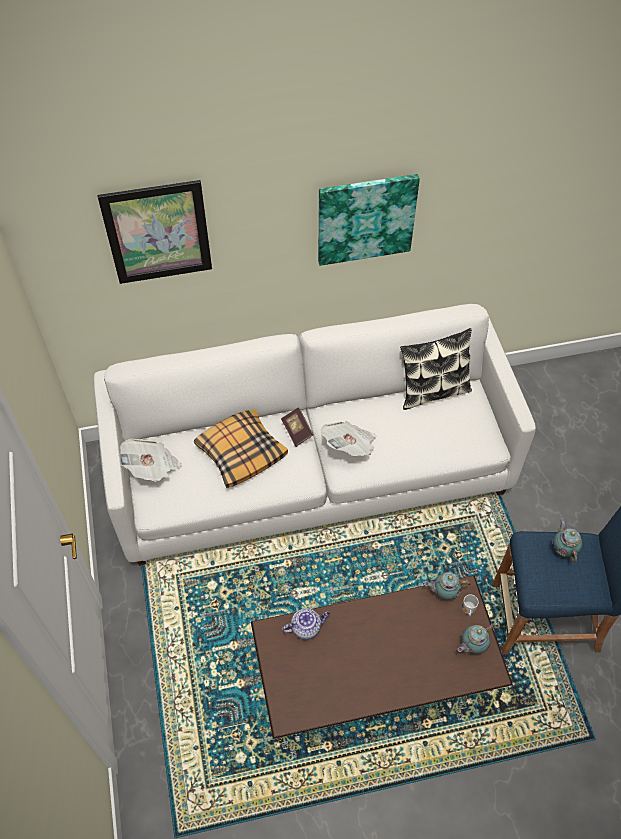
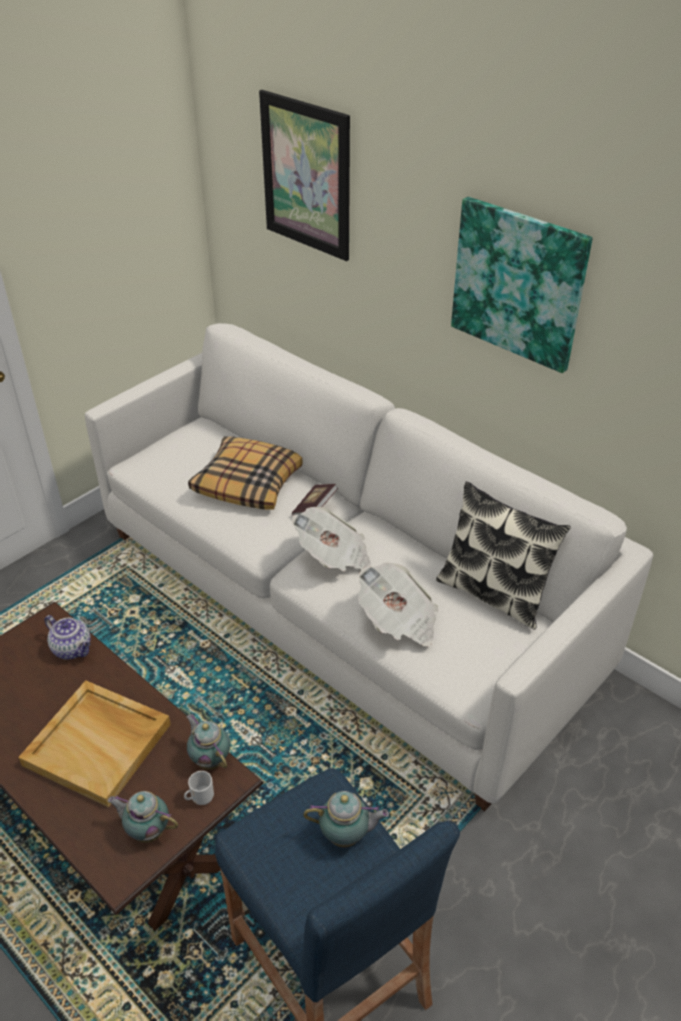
camera: 55 degrees right, 15 degrees down
newspaper [120,438,182,482] -> newspaper moved to [358,563,438,646]
teapot [553,518,583,562] -> teapot turned 45 degrees clockwise [304,791,389,847]
none -> beige tray [18,680,171,807]

